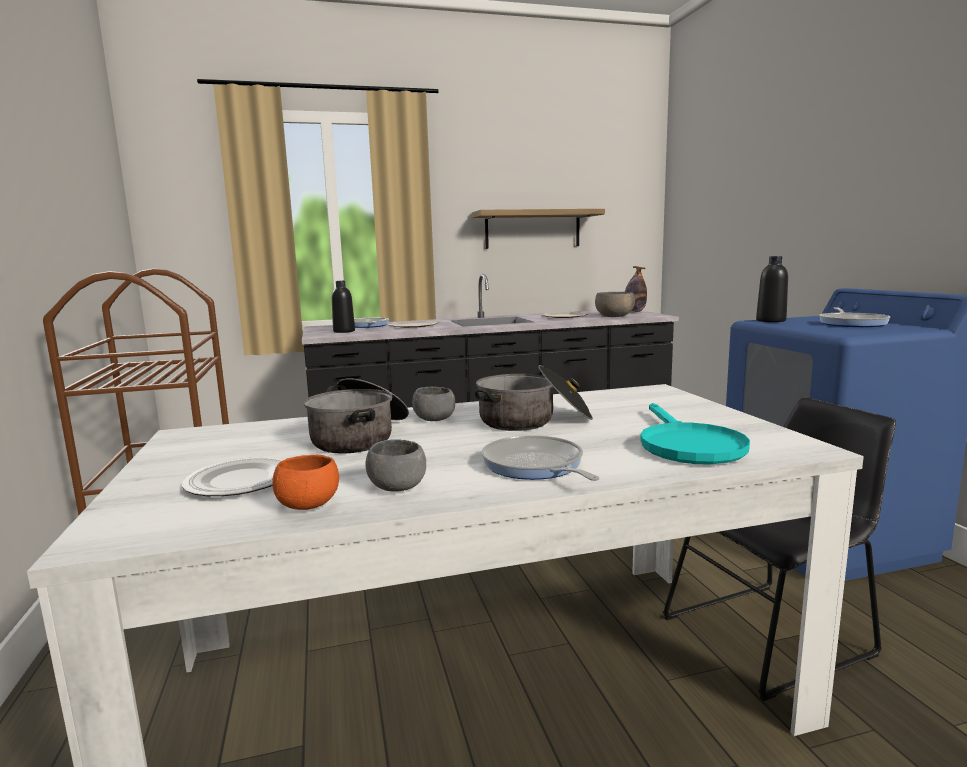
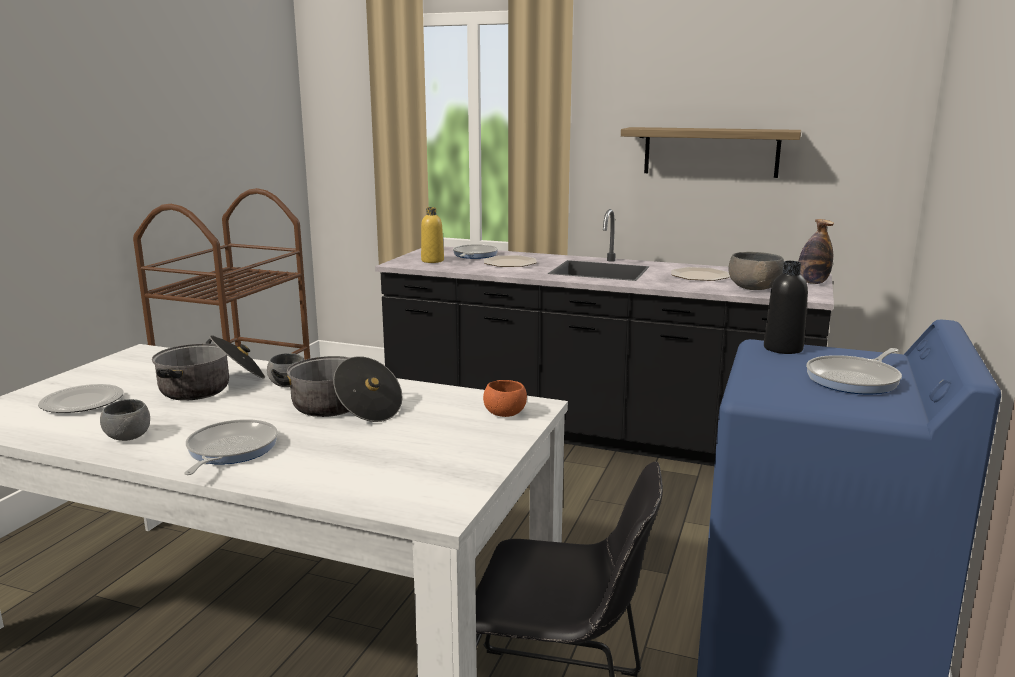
camera: 35 degrees right, 5 degrees up
orange bowl [272,455,339,510] -> orange bowl moved to [483,380,527,417]
black bottle [332,281,355,333] -> yellow bottle [421,207,444,263]
turquoise frying pan [640,403,750,464] -> none

